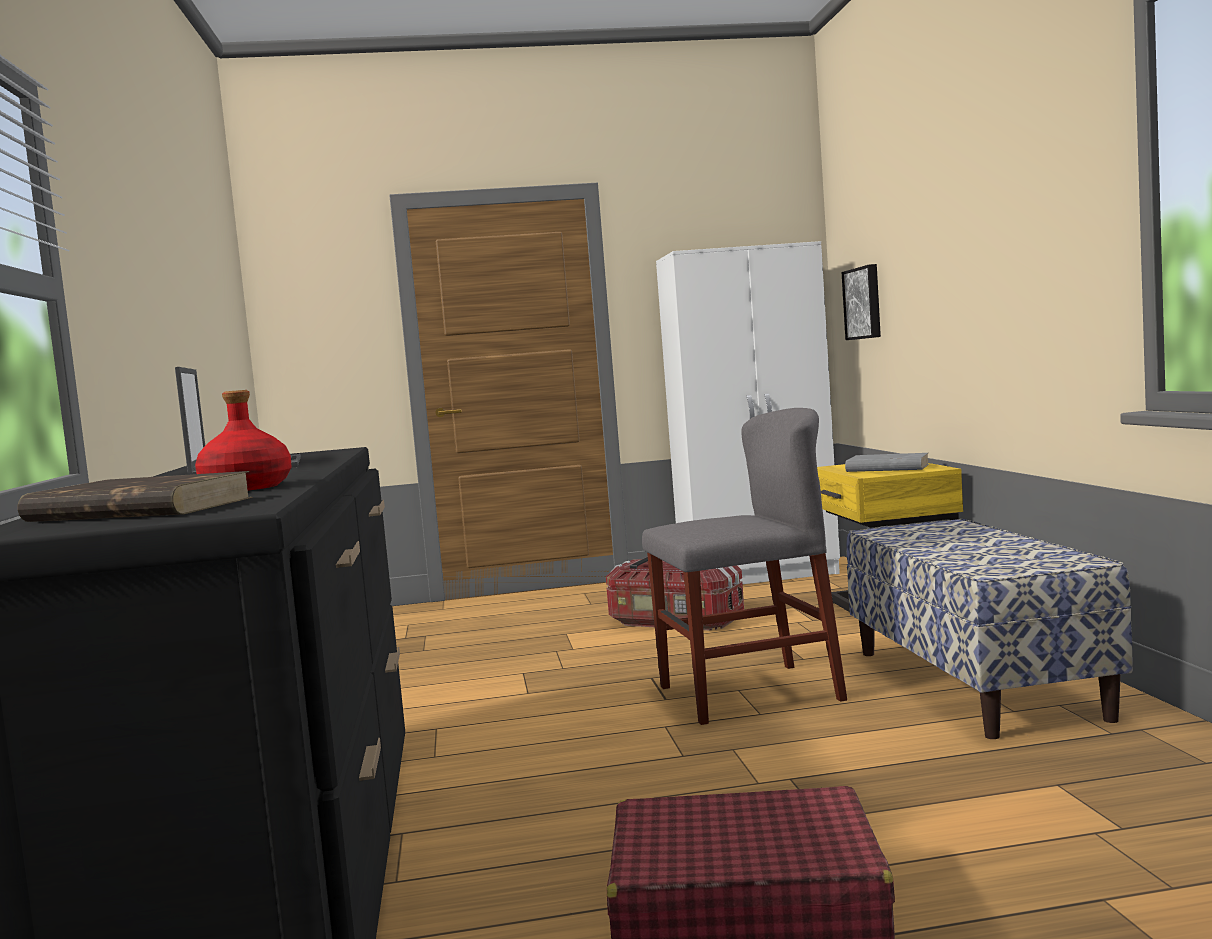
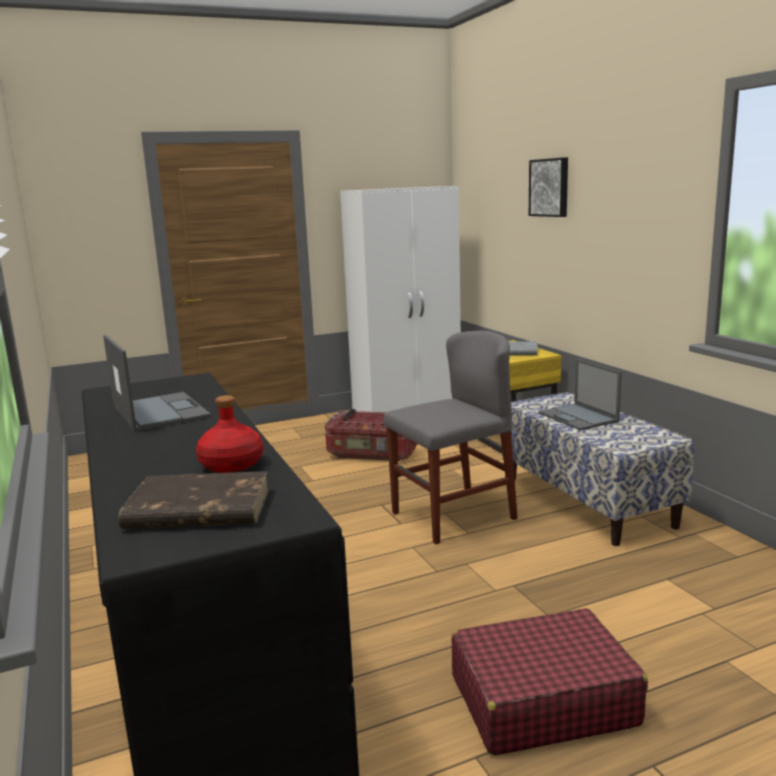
camera: 15 degrees left, 10 degrees up
picture [842,264,881,340] -> picture moved to [529,157,568,217]
none -> laptop [538,359,622,430]

